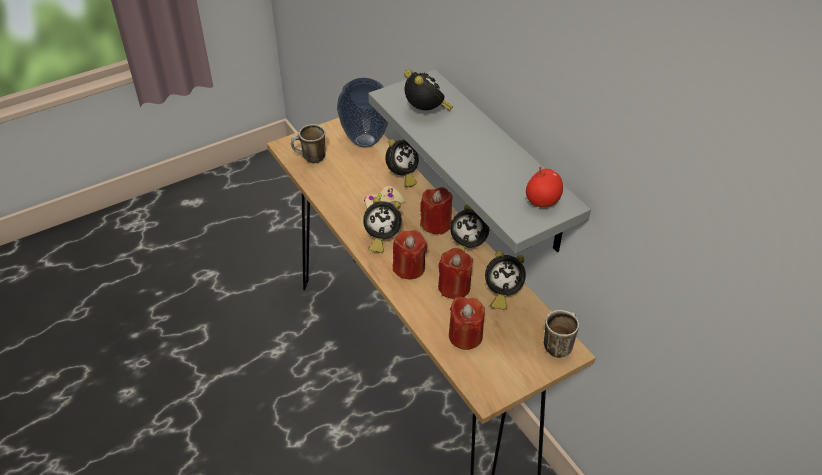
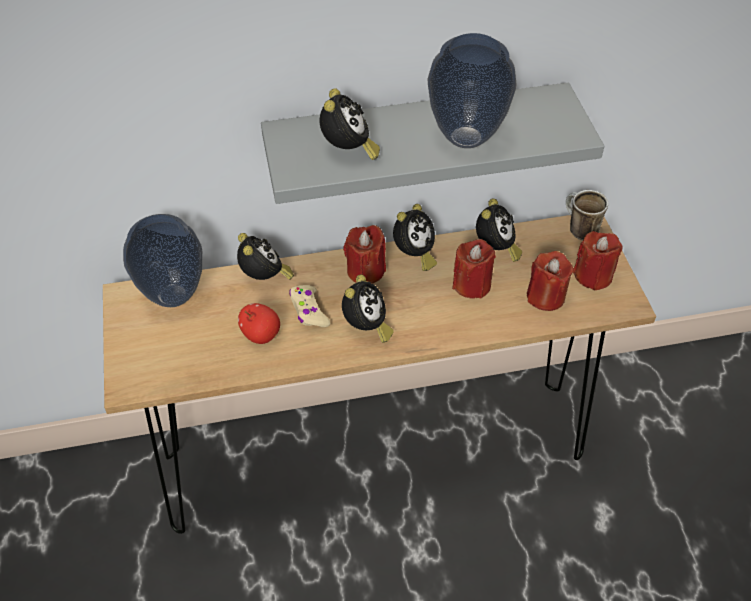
camera: 70 degrees left, 5 degrees up
mug [291,124,326,163] -> none
red candle [393,230,428,279] -> red candle moved to [573,231,623,291]
alarm clock [404,70,453,111] -> alarm clock turned 105 degrees clockwise [320,88,380,160]
apple [526,167,563,207] -> apple moved to [238,303,280,344]
none -> vase [428,33,517,148]

